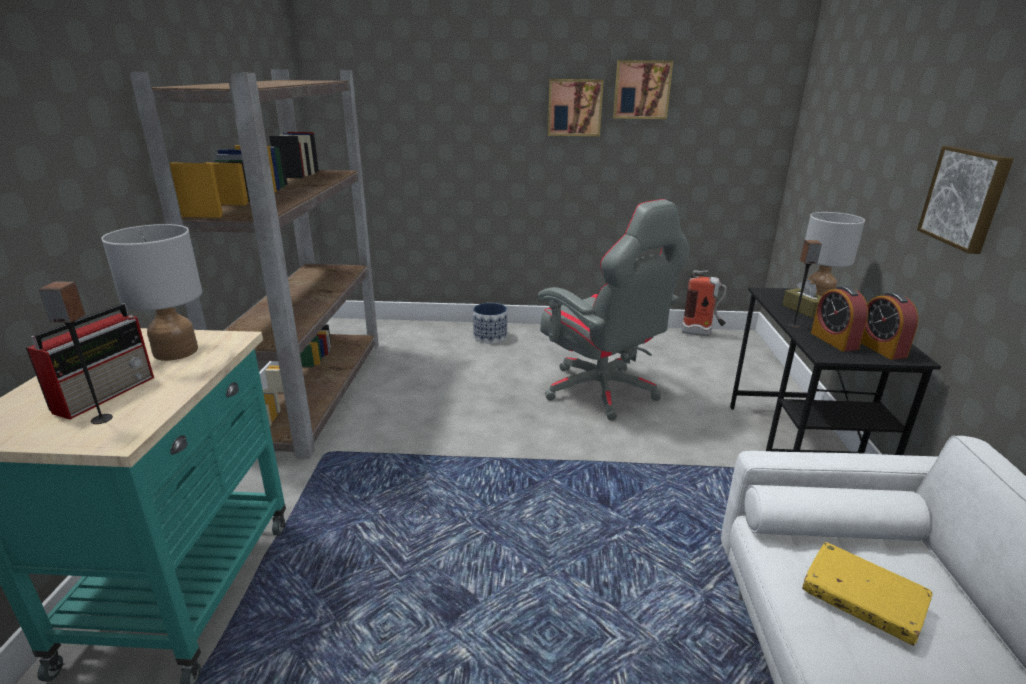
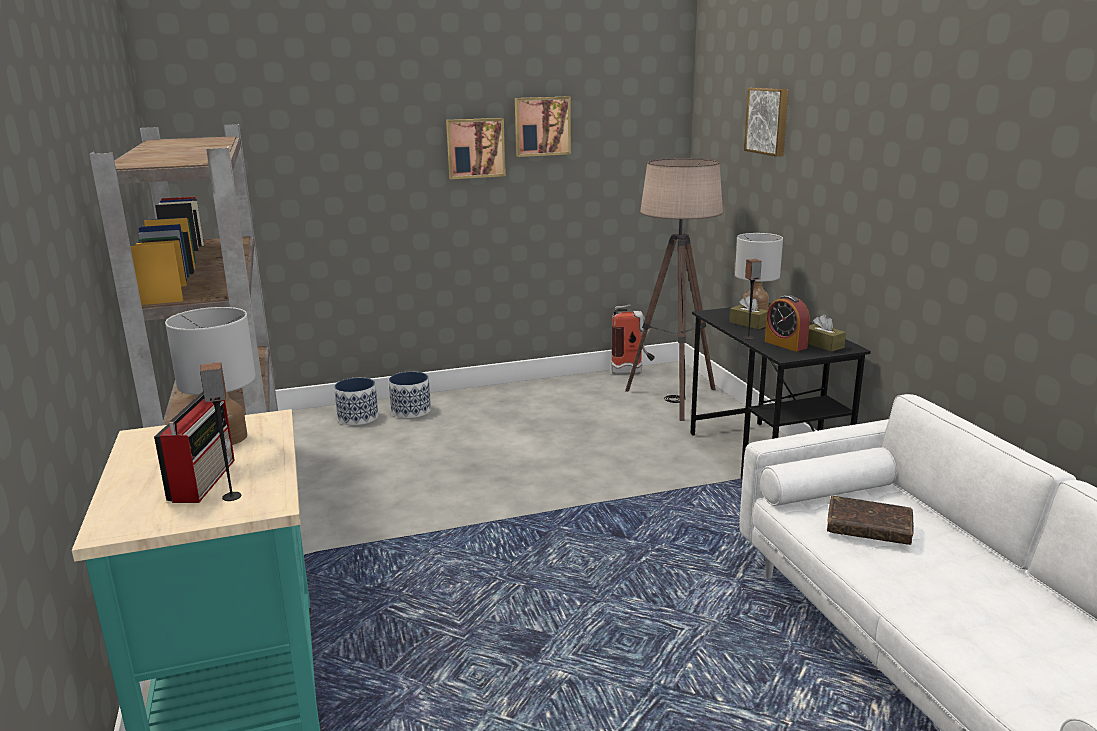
camera: 20 degrees left, 5 degrees down
grey office chair [538,199,690,421] -> none
yellow book [802,542,933,646] -> brown book [827,496,914,545]
alarm clock [861,292,918,360] -> brown tissue box [808,314,846,352]
picture [917,146,1014,254] -> picture moved to [744,87,789,157]
none -> planter [334,377,378,426]
none -> floor lamp [625,158,723,421]

